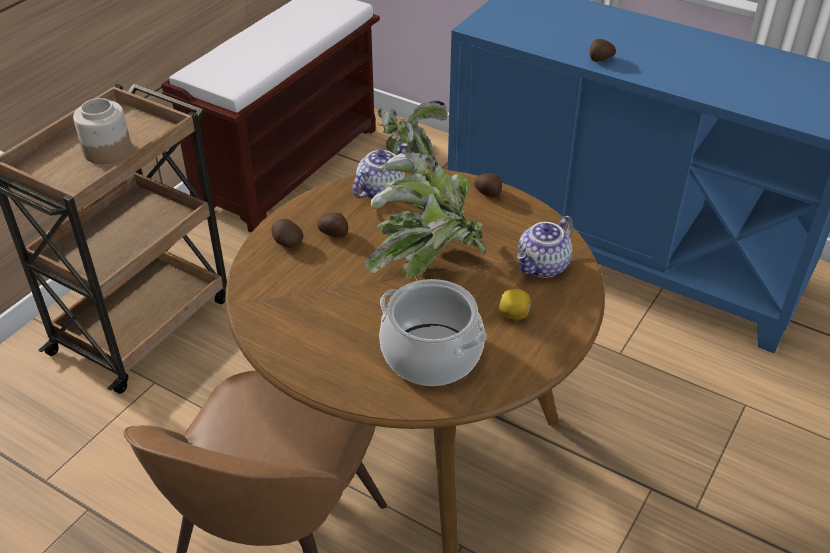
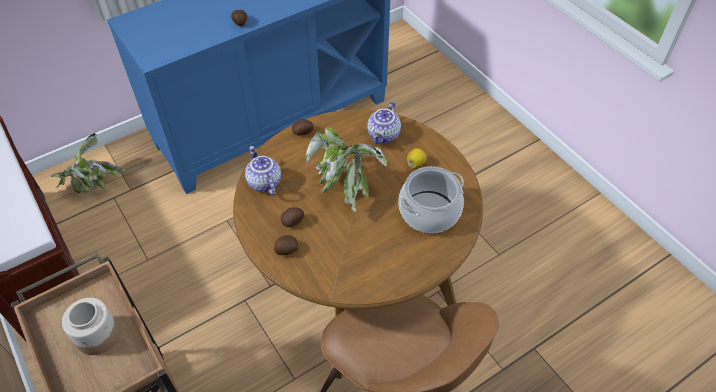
camera: 65 degrees left, 10 degrees up
teapot [517,216,574,278] -> teapot turned 45 degrees clockwise [367,101,401,144]

